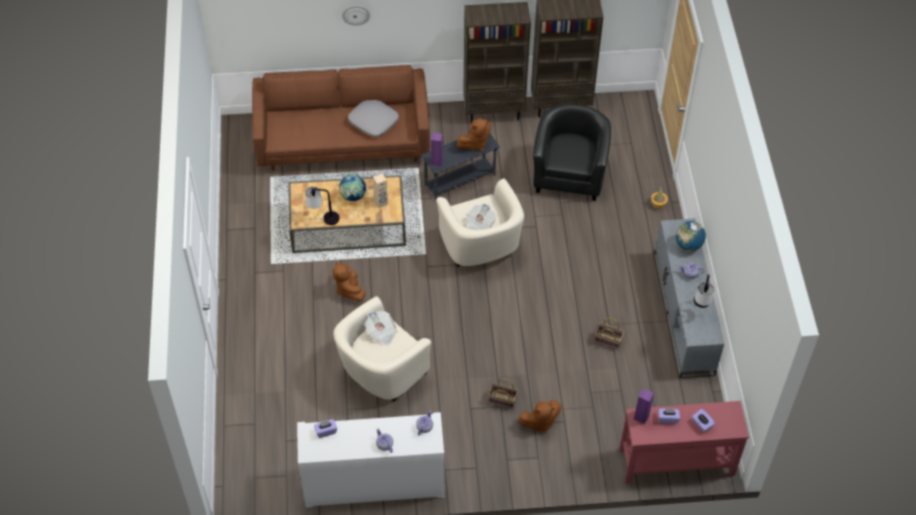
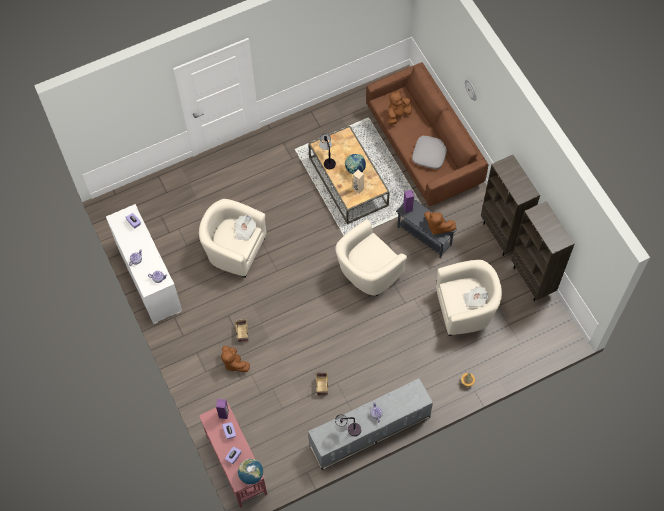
camera: 70 degrees right, 10 degrees up
brown plush toy [333,262,366,302] -> brown plush toy moved to [388,91,412,125]
newspaper [466,204,496,230] -> newspaper moved to [463,287,489,308]
black armchair [533,104,611,201] -> beige armchair [436,260,502,336]
globe [676,221,706,251] -> globe moved to [238,459,263,484]

